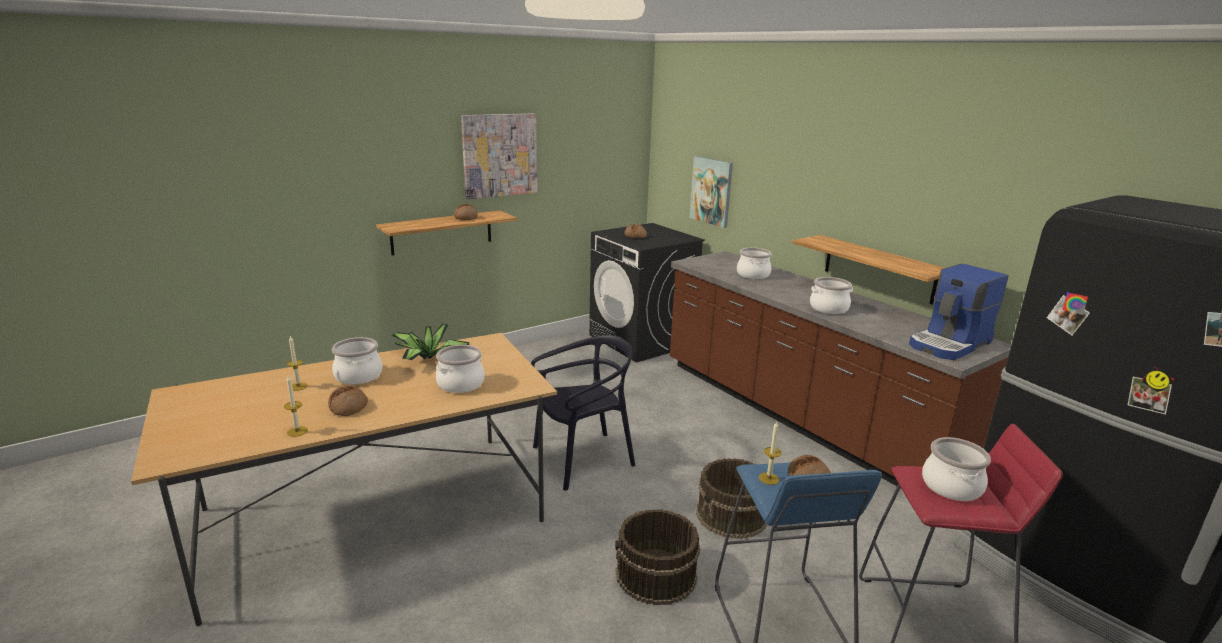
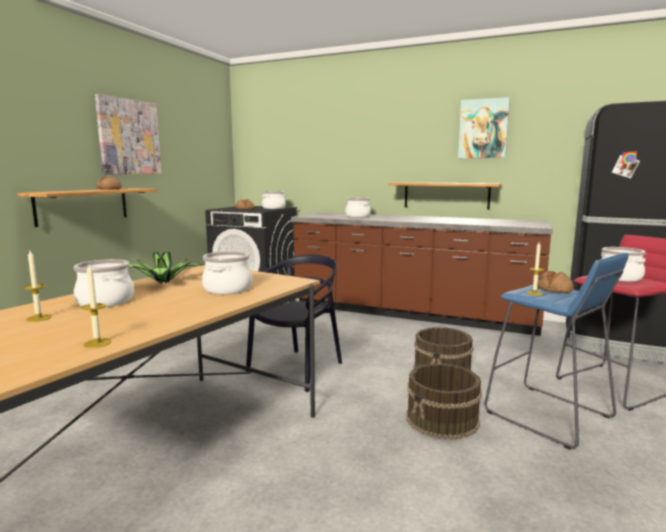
camera: 30 degrees left, 10 degrees down
bread [328,386,368,416] -> none
picture [689,156,733,228] -> picture moved to [458,97,510,158]
cooking pot [810,277,853,314] -> cooking pot moved to [262,191,286,209]
coffee machine [909,264,1008,360] -> none

